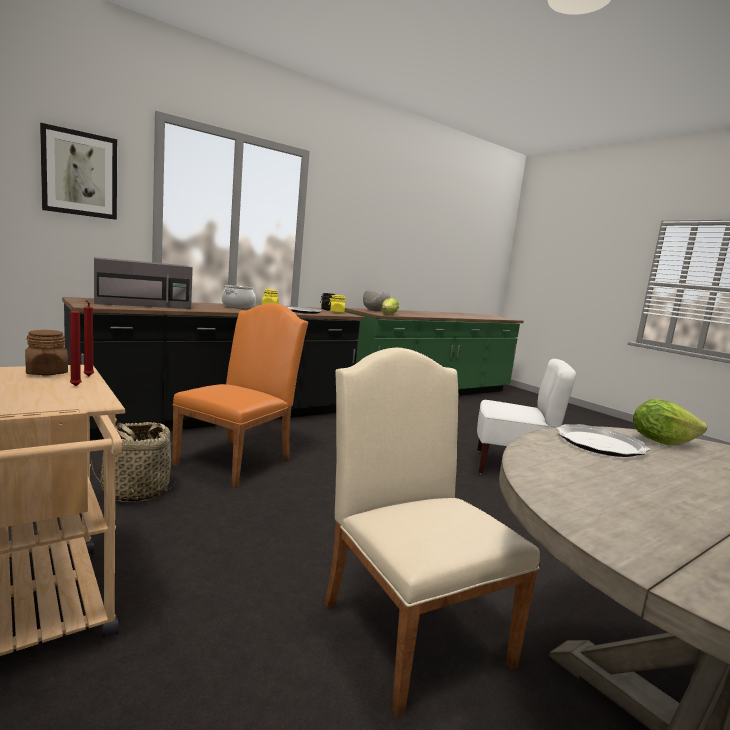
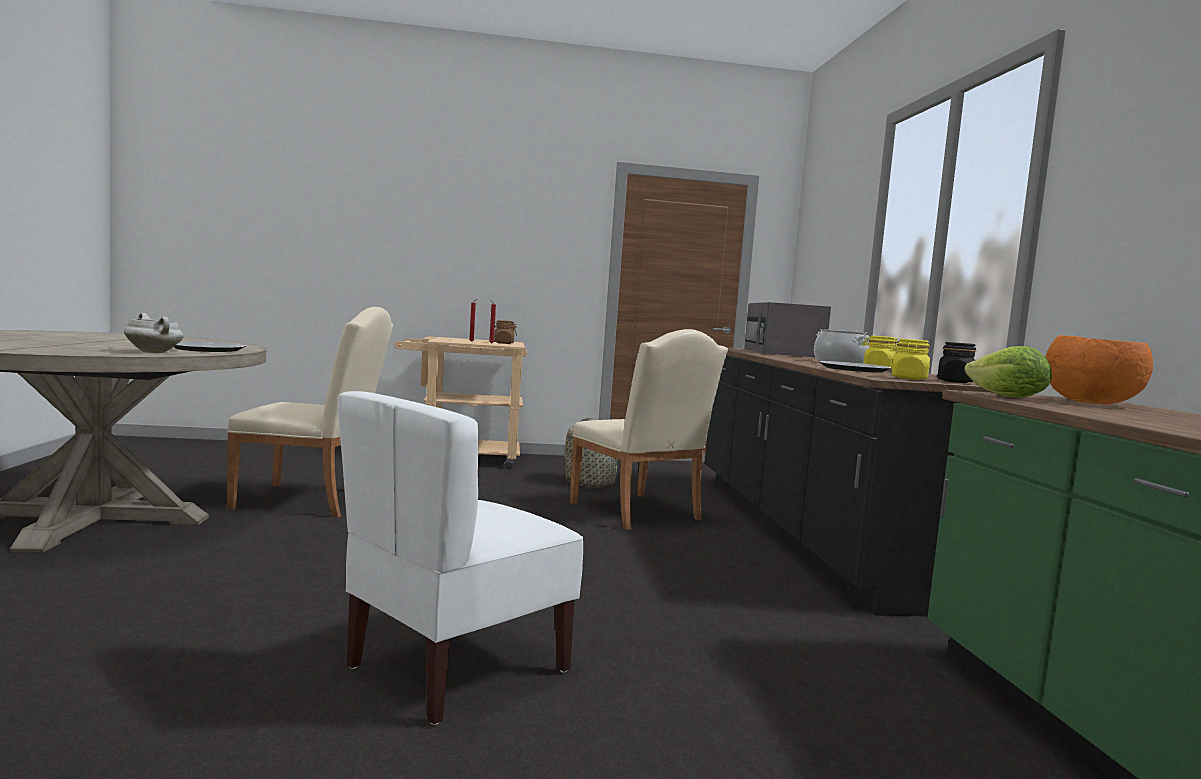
camera: 120 degrees right, 5 degrees down
picture [40,123,117,220] -> none
orange chair [172,303,308,488] -> beige chair [570,329,728,530]
grey bowl [363,290,390,312] -> orange bowl [1046,335,1153,405]
lettuce [633,399,707,445] -> white cooking pot [124,313,184,353]

